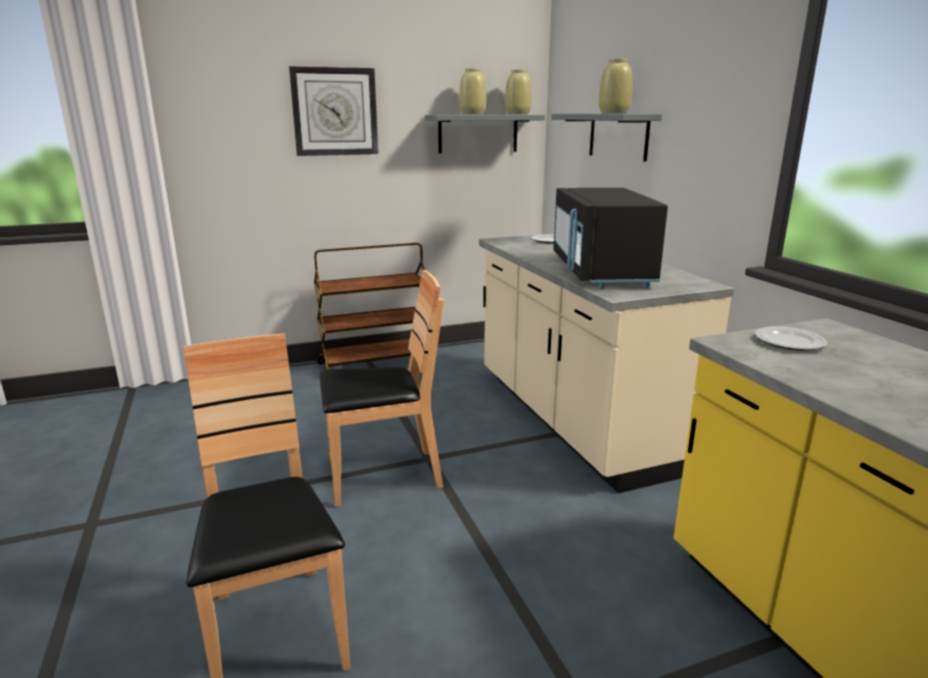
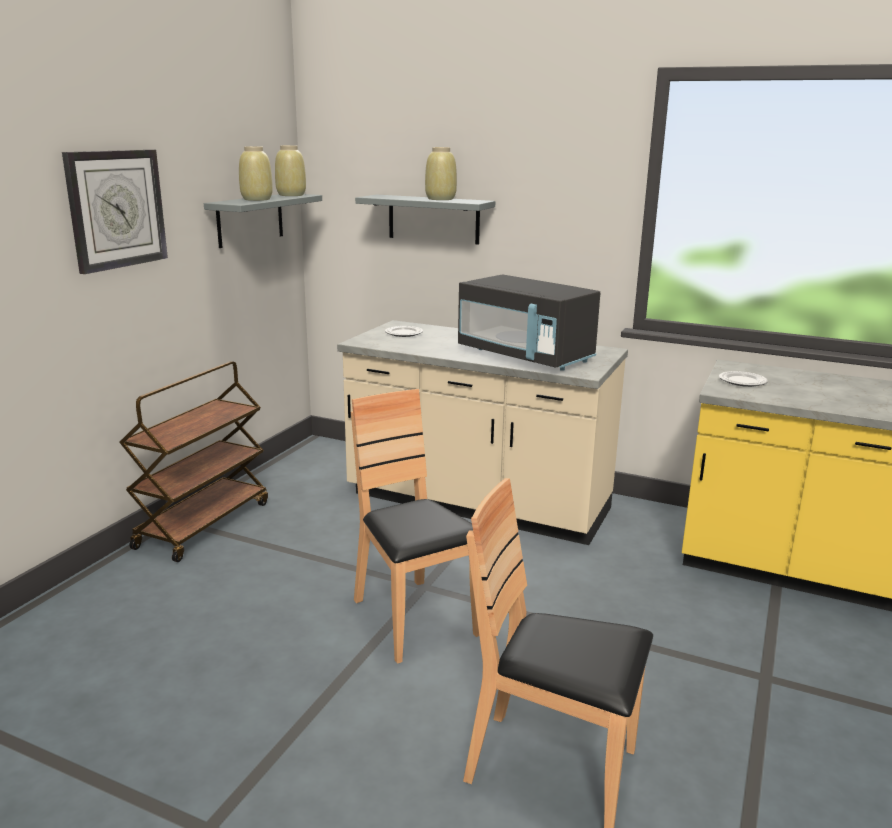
camera: 45 degrees left, 0 degrees up
brown chair [319,270,444,507] -> brown chair turned 60 degrees counterclockwise [351,389,479,664]

